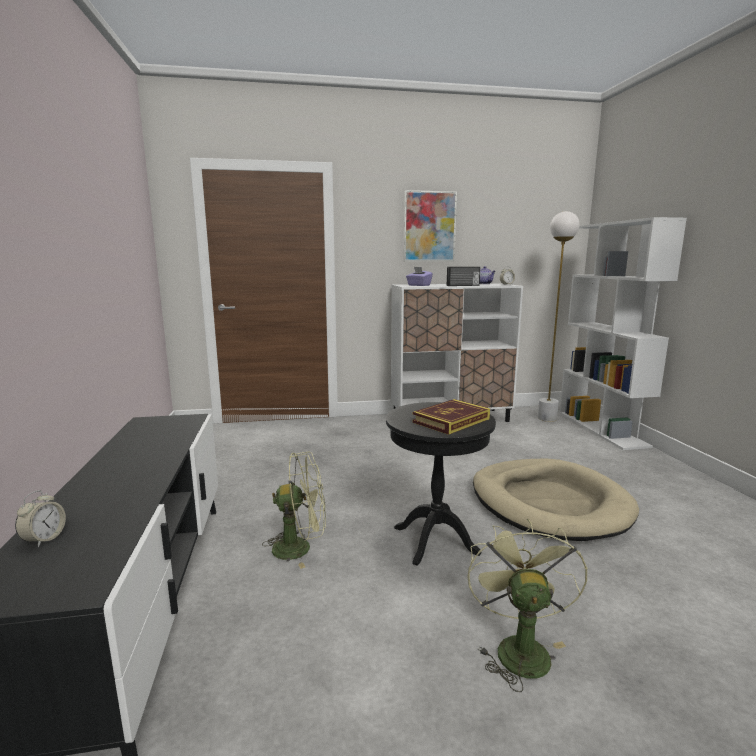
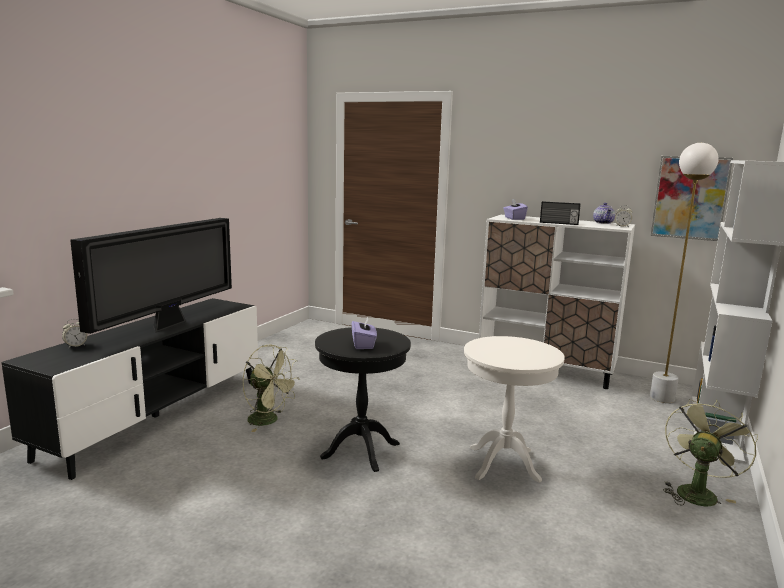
camera: 35 degrees right, 0 degrees up
picture [404,190,457,262] -> picture moved to [651,156,733,241]
book [412,399,490,435] -> purple tissue box [352,317,377,349]
green fan [467,518,588,692] -> green fan moved to [663,399,758,506]
beige dog bed [473,458,639,541] -> white side table [464,336,564,483]
none -> television [70,218,232,334]

